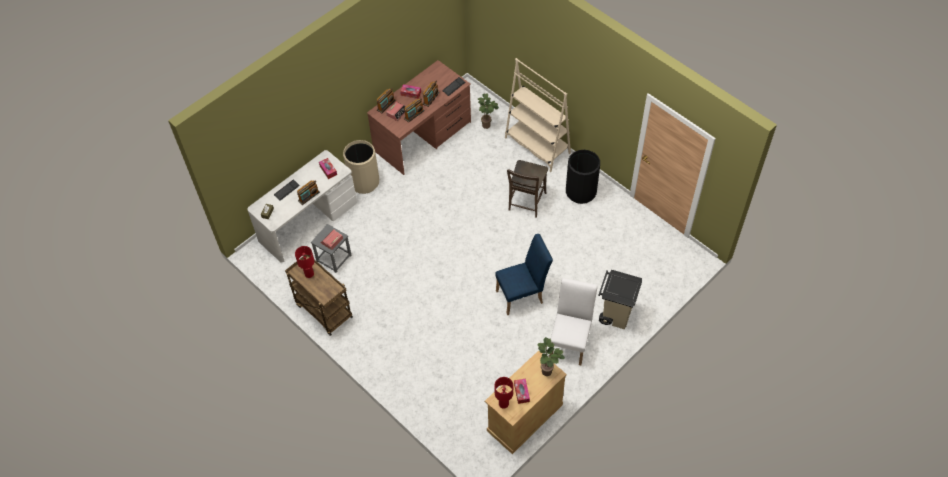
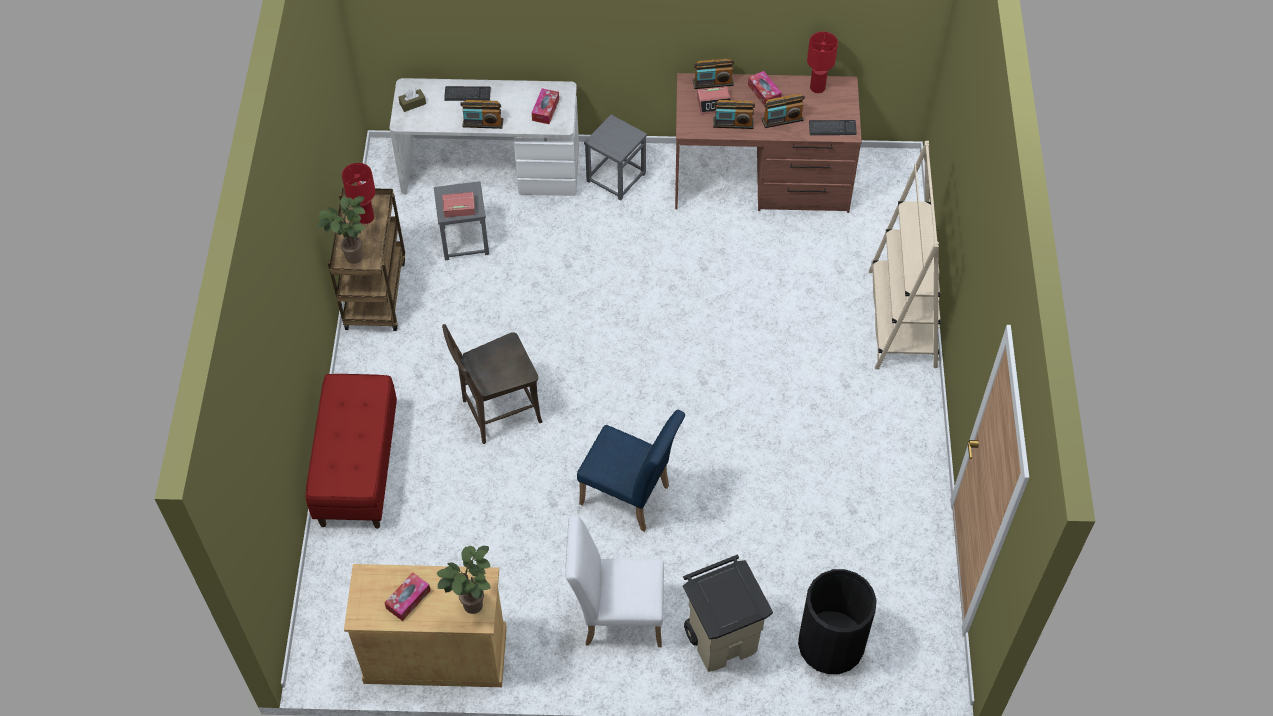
camera: 45 degrees right, 0 degrees up
beige trash can [343,140,379,194] -> grey stool [584,115,647,201]
potted plant [478,93,499,129] -> potted plant moved to [318,196,365,264]
red table lamp [495,377,513,409] -> red table lamp moved to [807,32,838,93]
brown chair [507,160,548,218] -> brown chair moved to [442,324,543,444]
white chair [550,278,597,365] -> white chair turned 150 degrees counterclockwise [565,516,664,647]
black trash can [566,150,600,204] -> black trash can moved to [798,569,877,674]
none -> red bench [306,374,397,529]

